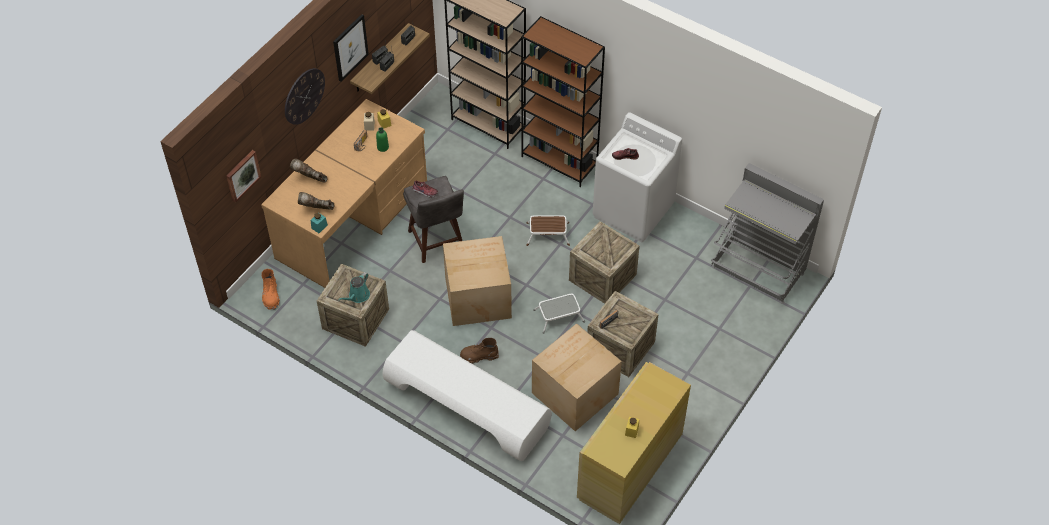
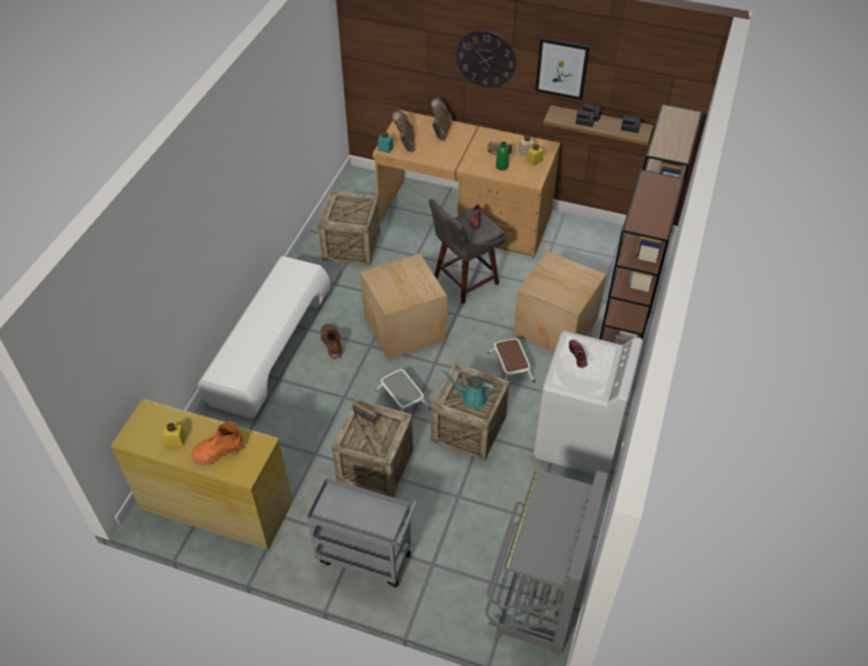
camera: 75 degrees right, 5 degrees down
picture [226,150,261,203] -> none
orange boot [262,269,280,310] -> orange boot moved to [192,422,245,465]
turquoise watering can [338,272,370,303] -> turquoise watering can moved to [441,369,495,409]
cardboard box [532,323,622,431] -> cardboard box moved to [513,251,607,352]
none -> grey cart [307,478,417,587]

